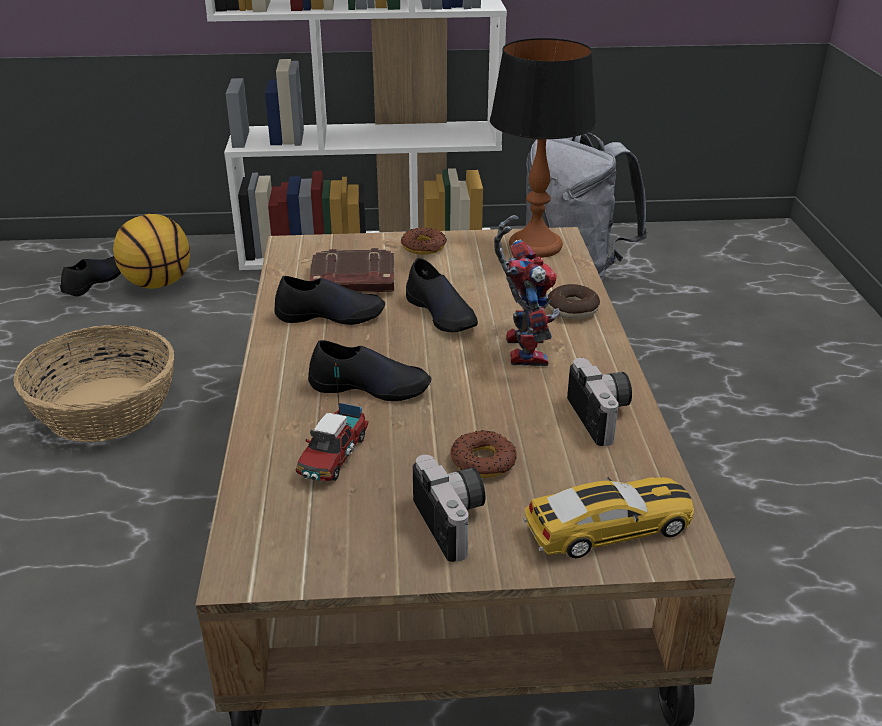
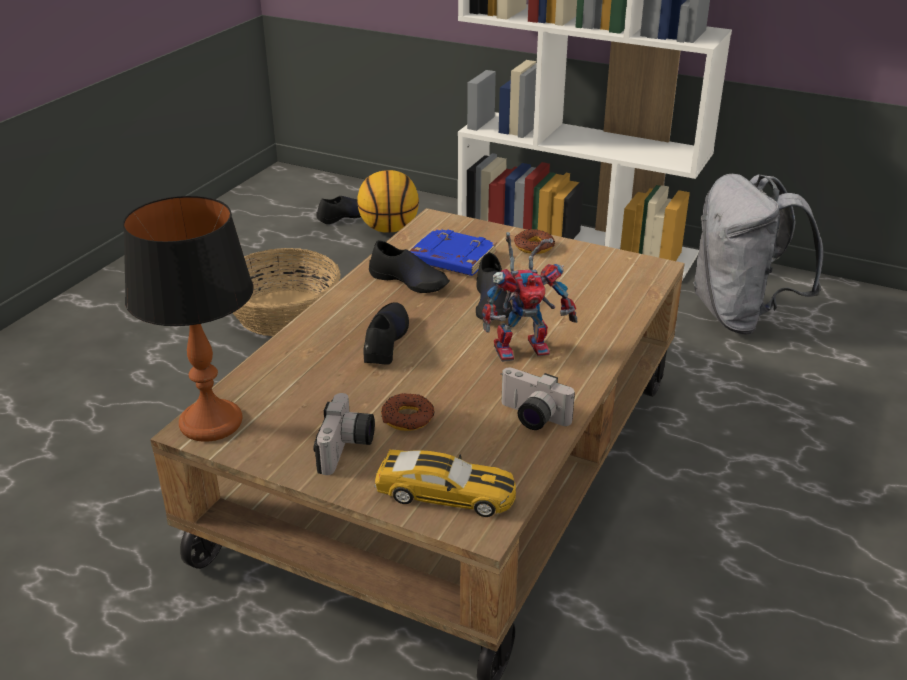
camera: 30 degrees right, 0 degrees up
toy truck [295,363,368,481] -> none
black shoe [308,340,431,401] -> black shoe turned 120 degrees counterclockwise [363,302,409,365]
brown book [310,248,394,292] -> blue book [410,228,497,276]
table lamp [490,38,597,258] -> table lamp moved to [123,196,254,442]
toy robot [494,215,561,366] -> toy robot turned 45 degrees clockwise [482,232,577,362]
donut [548,284,600,319] -> none
camera [567,358,632,446] -> camera turned 105 degrees clockwise [502,368,575,430]

